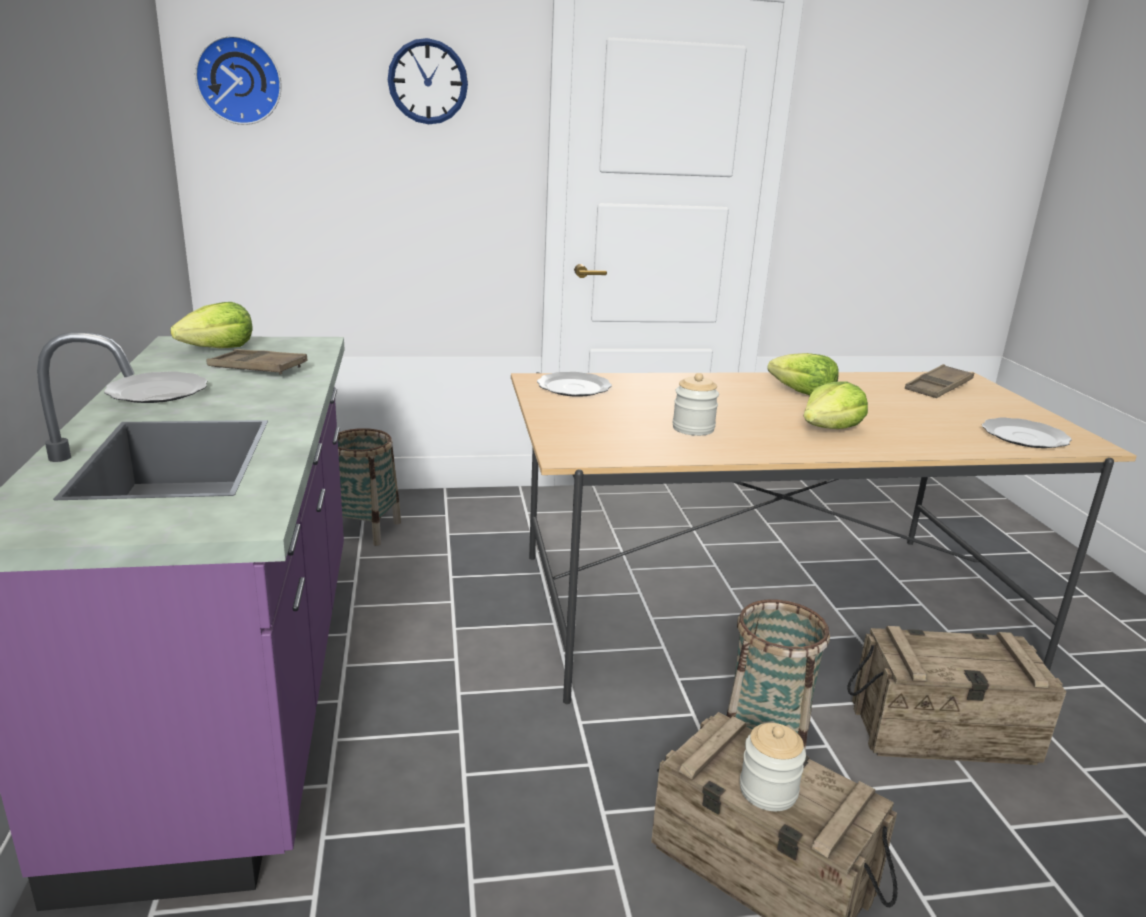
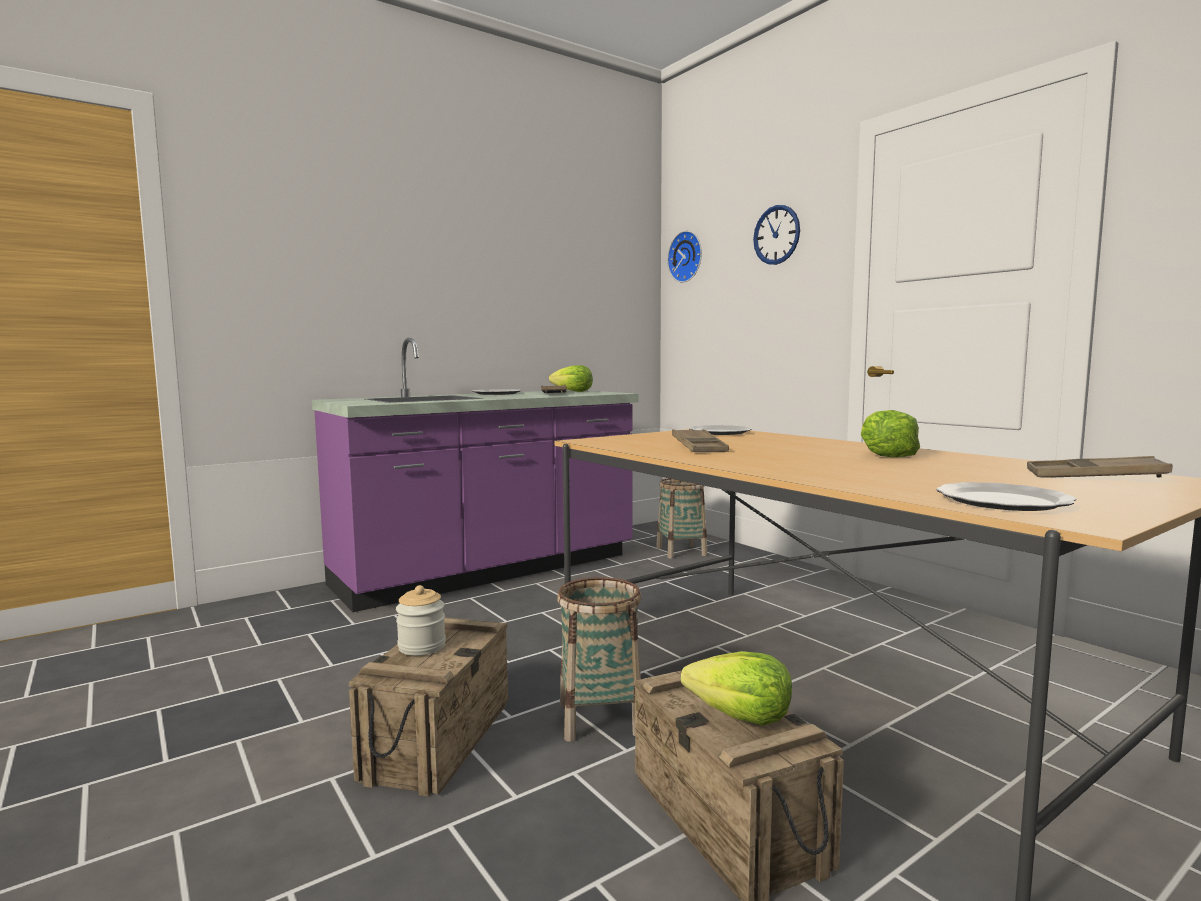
camera: 65 degrees right, 15 degrees down
jar [672,373,719,436] -> brown tray [672,429,729,452]
lettuce [804,381,868,429] -> lettuce moved to [681,651,792,726]

